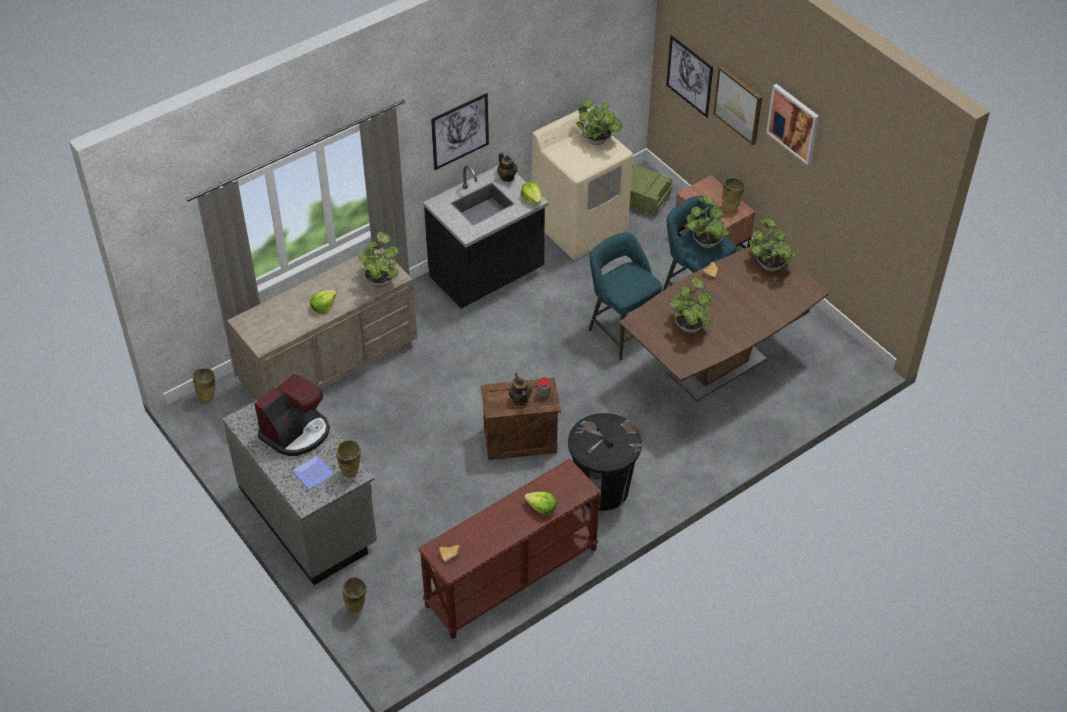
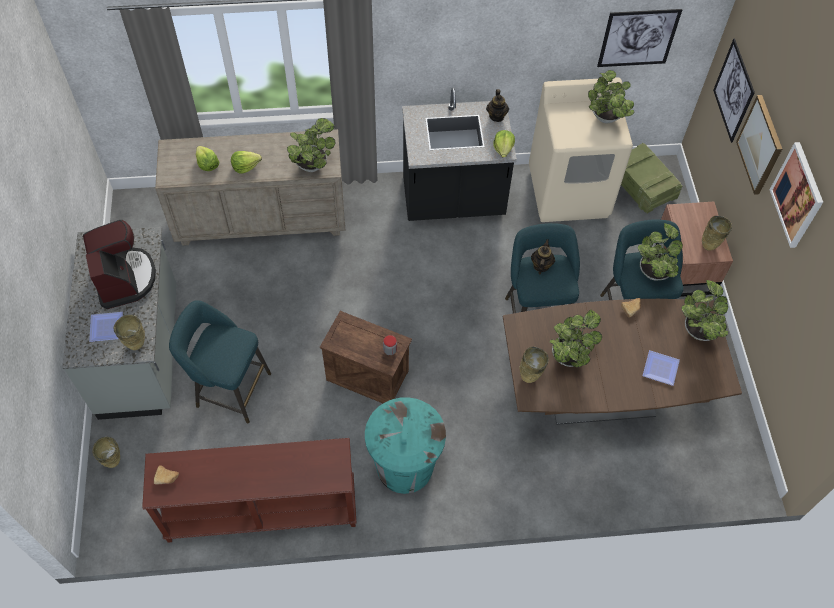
camera: 30 degrees right, 10 degrees up
beige vase [193,368,215,403] -> beige vase moved to [520,346,549,383]
coffee machine [254,374,330,456] -> coffee machine turned 90 degrees counterclockwise [83,220,156,309]
picture [431,93,489,170] -> picture moved to [597,9,682,67]
teapot [509,373,532,406] -> teapot moved to [531,239,555,274]
lettuce [524,492,557,515] -> lettuce moved to [196,146,219,171]
black trash can [568,413,642,511] -> turquoise trash can [365,397,446,494]
none -> turquoise stool [169,300,271,423]
none -> plate [643,350,680,386]

